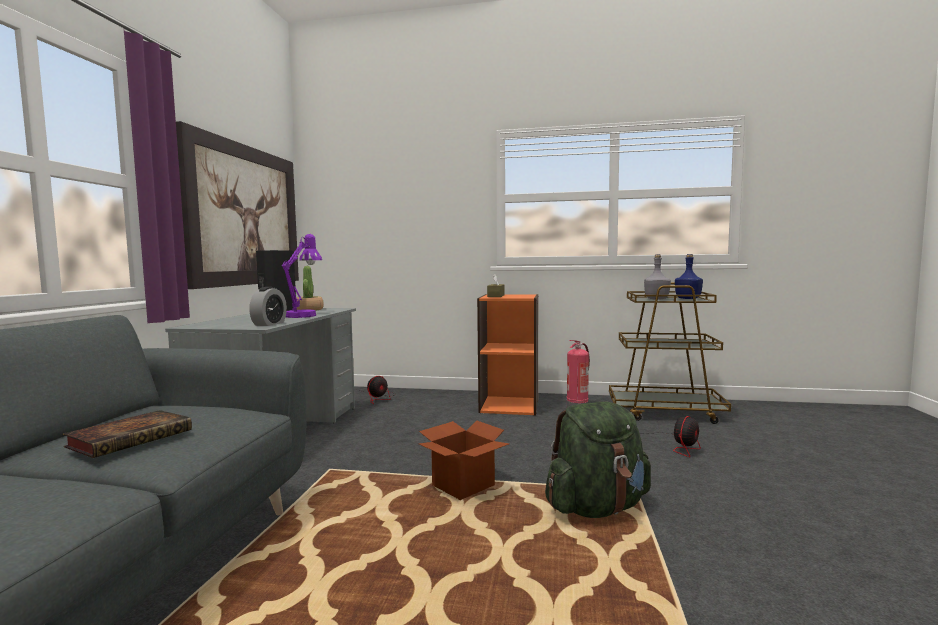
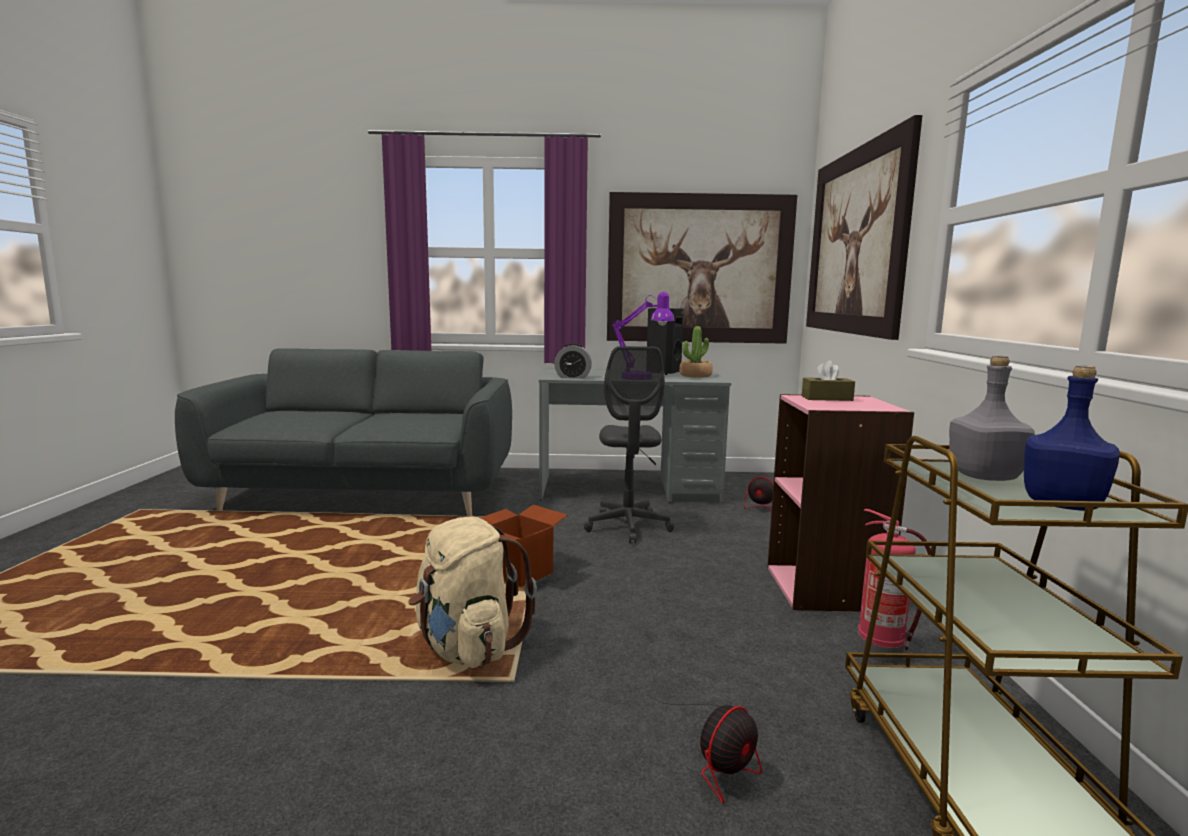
camera: 80 degrees right, 5 degrees up
book [63,410,192,458] -> none
orange bookcase [477,294,538,416] -> pink bookcase [767,394,914,612]
green backpack [545,401,651,518] -> beige backpack [408,516,537,668]
fan [640,416,701,457] -> fan turned 75 degrees counterclockwise [645,693,762,804]
none -> grey office chair [584,346,674,544]
none -> picture [806,115,922,340]

